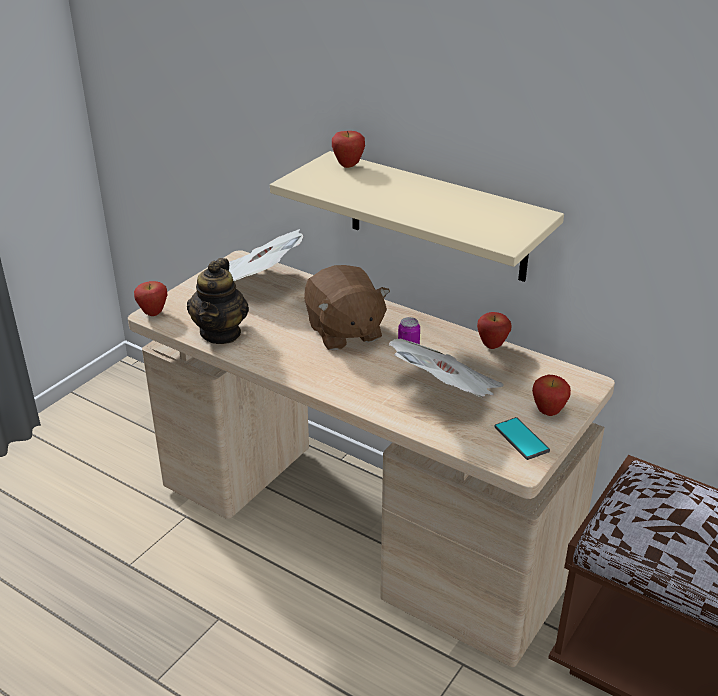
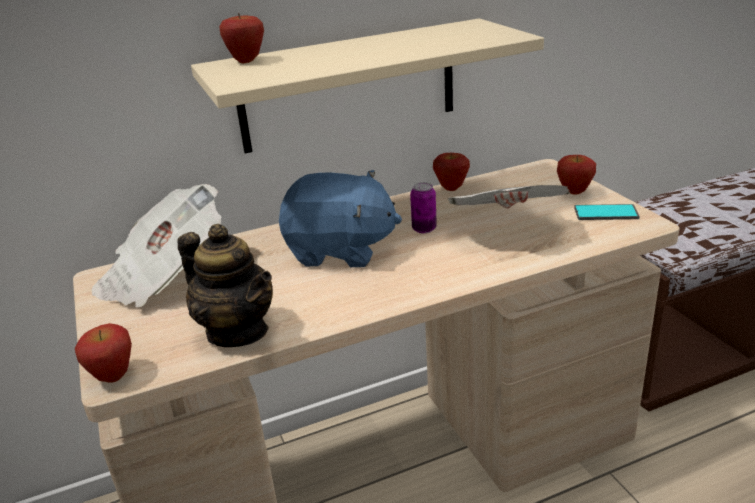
camera: 55 degrees left, 5 degrees down
brown plush toy [304,265,390,351] -> blue plush toy [279,170,402,267]

